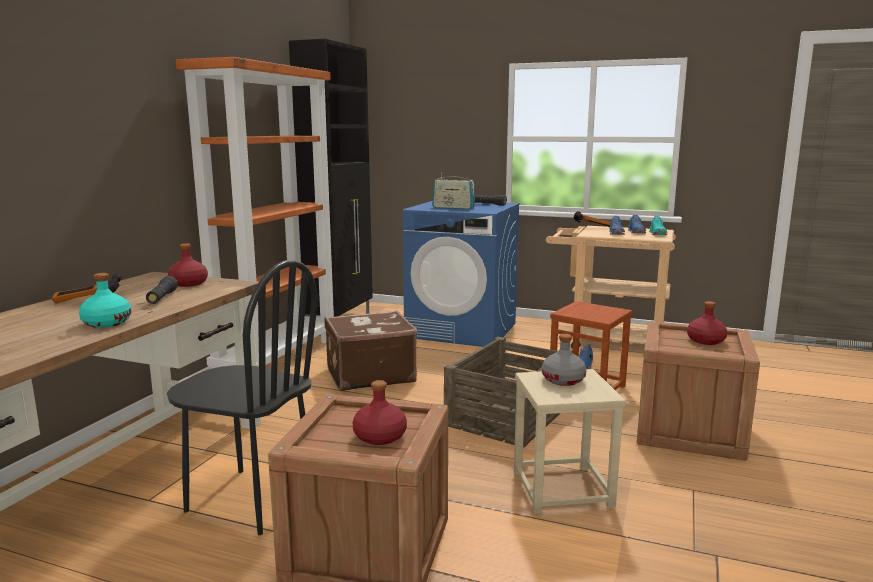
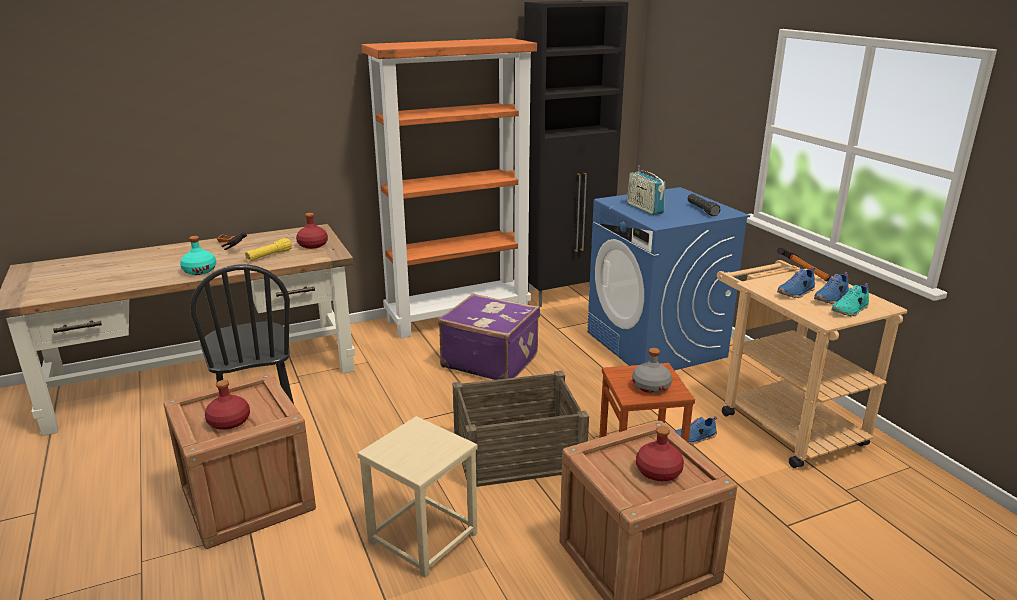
camera: 45 degrees right, 10 degrees up
black flashlight [146,276,178,304] -> yellow flashlight [245,238,292,261]
brown suitcase [324,310,417,391] -> purple suitcase [438,294,540,380]
grey bottle [542,334,587,386] -> grey bottle moved to [632,348,672,393]

